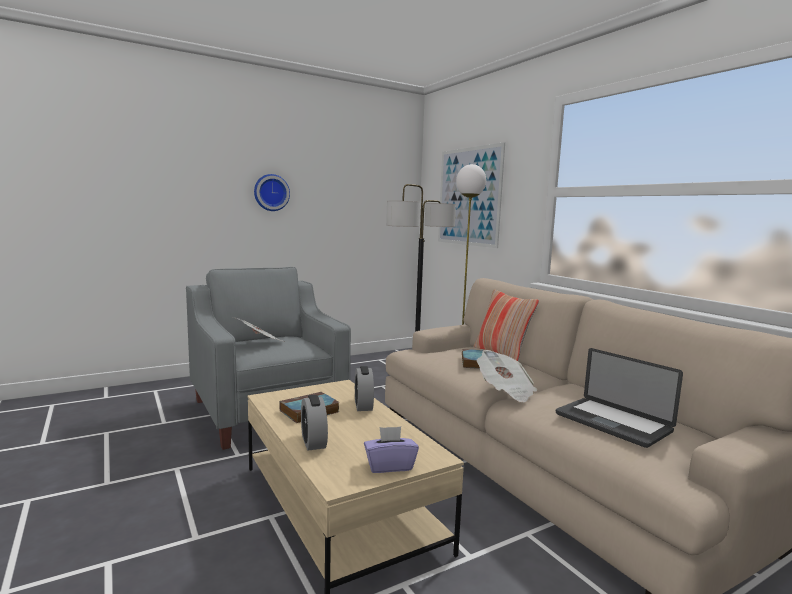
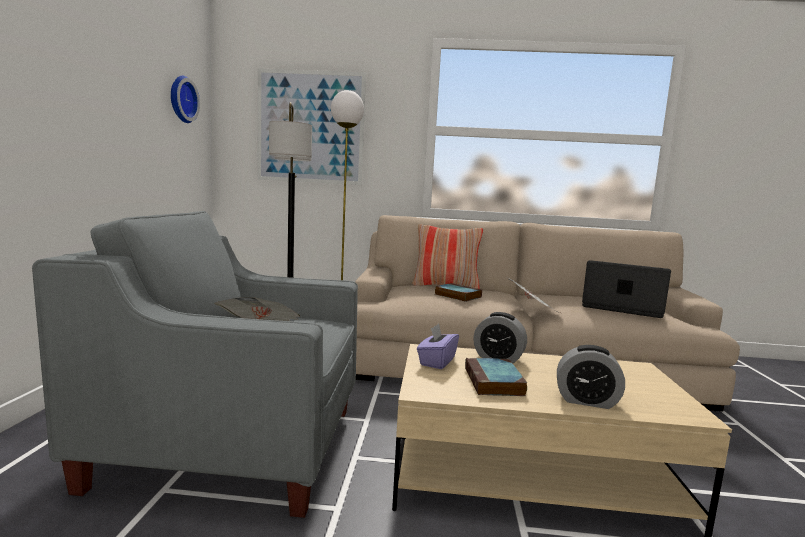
camera: 55 degrees left, 0 degrees up
wall clock [254,174,290,211] -> wall clock moved to [171,75,200,123]
purple tissue box [364,427,419,473] -> purple tissue box moved to [417,324,459,369]
laptop [556,348,683,448] -> laptop turned 150 degrees counterclockwise [582,260,671,318]

